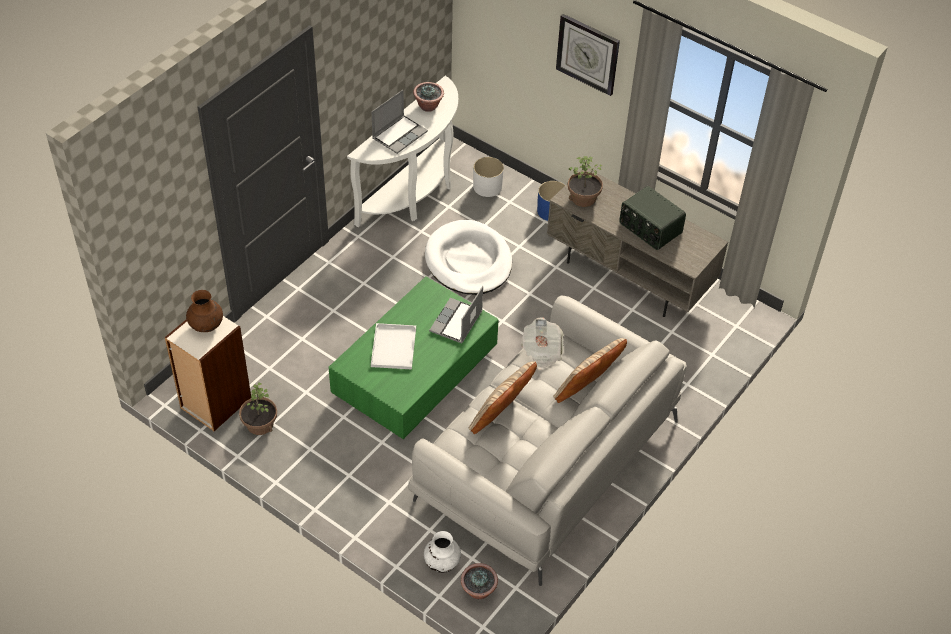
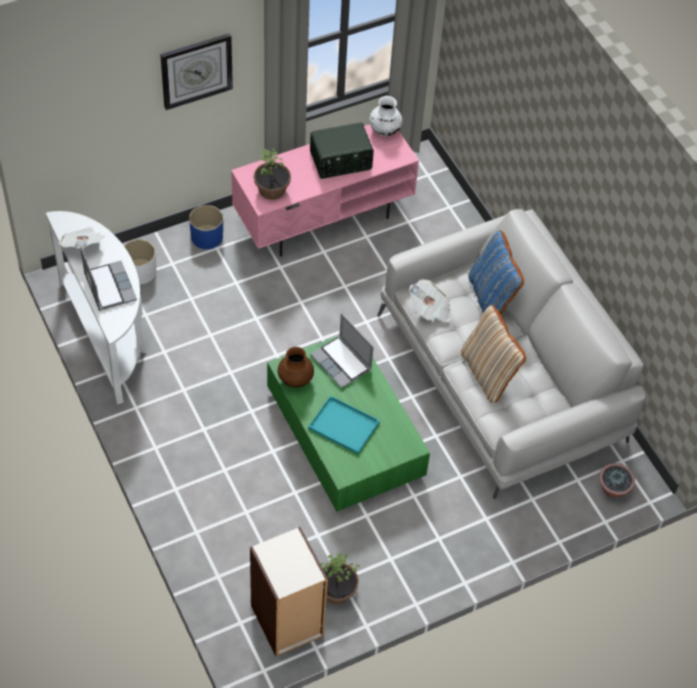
camera: 65 degrees left, 5 degrees up
brown vase [186,290,223,332] -> brown vase moved to [278,347,314,388]
white tray [371,323,416,370] -> turquoise tray [308,395,380,454]
potted plant [413,82,444,112] -> newspaper [59,227,104,248]
white vase [424,531,461,573] -> white vase moved to [369,96,402,136]
white dog bed [425,220,512,295] -> none
grey tv stand [547,169,728,317] -> pink tv stand [231,124,419,256]
beige pillow [553,338,627,403] -> blue pillow [468,230,524,314]

